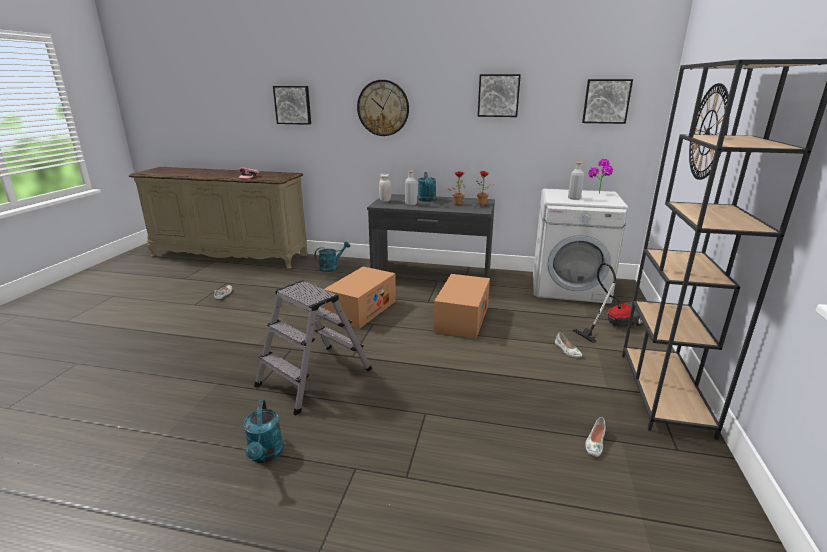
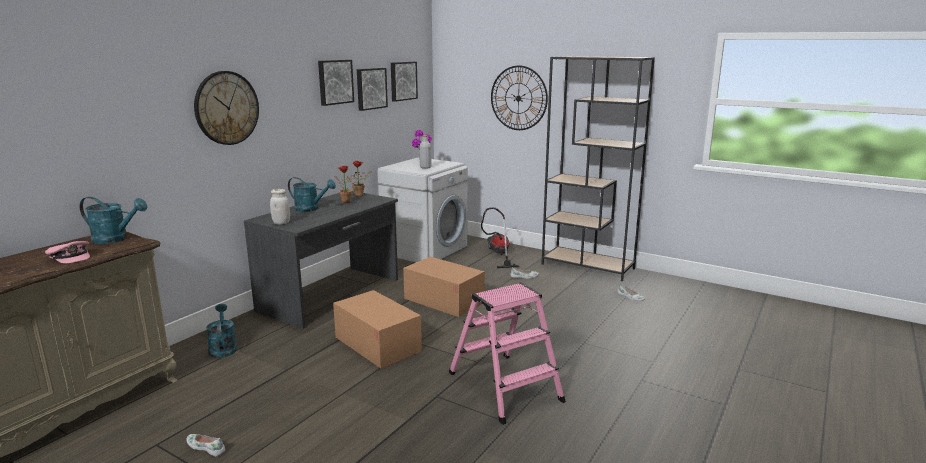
camera: 70 degrees left, 5 degrees down
turquoise watering can [243,400,284,463] -> turquoise watering can moved to [79,197,147,244]
grey step ladder [254,280,372,416] -> pink step ladder [449,282,566,425]
picture [273,86,311,125] -> picture moved to [357,68,388,111]
grey bottle [405,171,417,206] -> none

